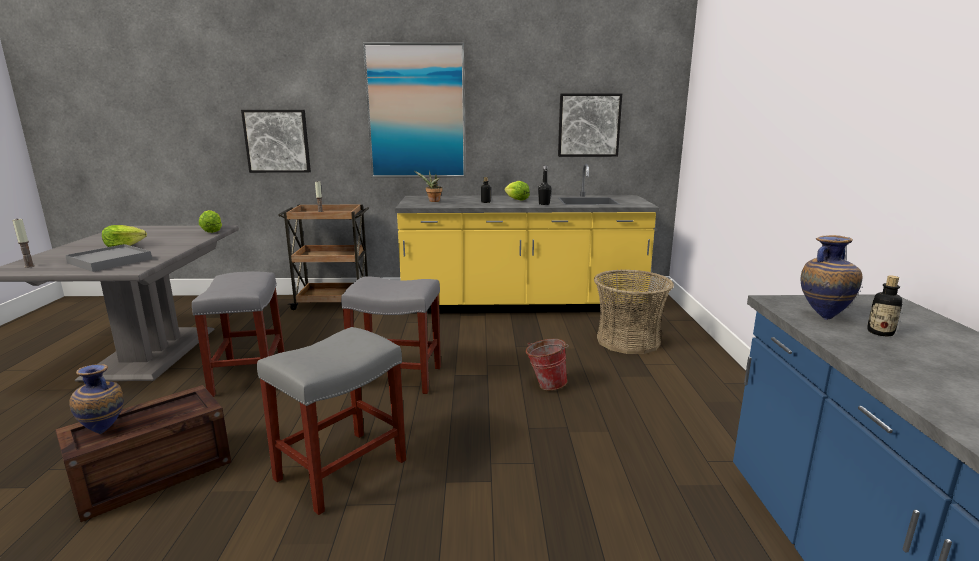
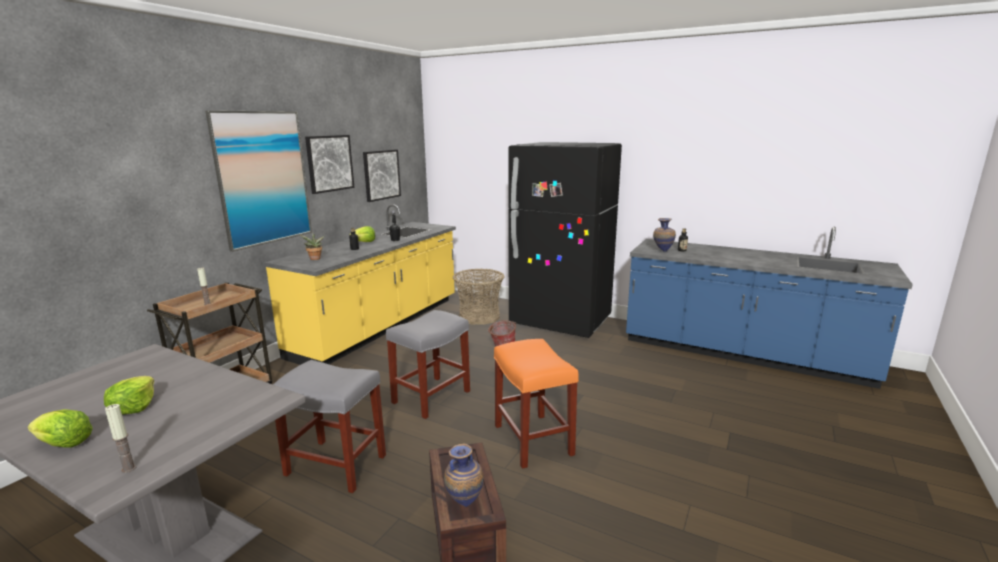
camera: 60 degrees left, 0 degrees up
grey tray [65,244,152,272] -> none
lettuce [199,210,222,233] -> lettuce moved to [28,409,93,448]
picture [241,110,311,173] -> picture moved to [305,135,354,194]
grey stool [257,327,406,515] -> orange stool [494,339,579,469]
none -> black fridge [508,142,622,338]

